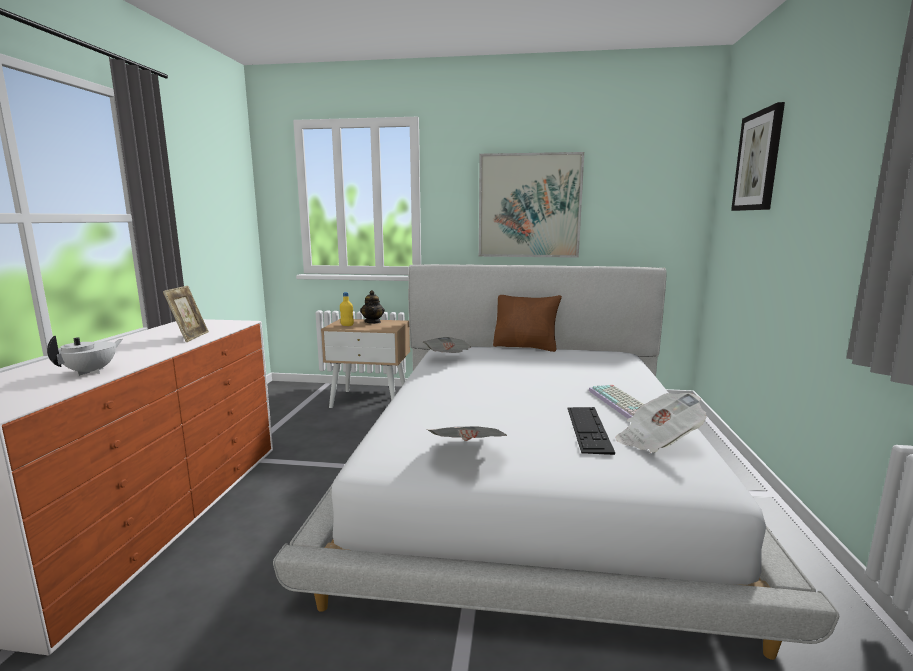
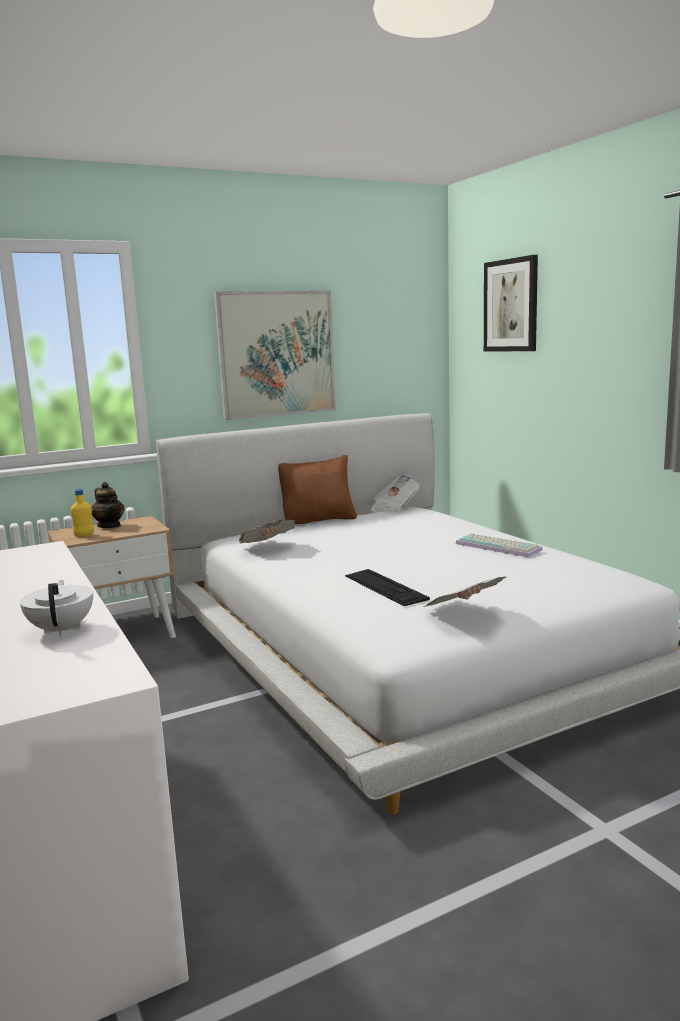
camera: 35 degrees left, 0 degrees up
picture frame [163,286,209,342] -> none
keyboard [567,407,615,455] -> keyboard moved to [345,569,430,606]
newspaper [615,393,707,453] -> newspaper moved to [371,475,419,512]

